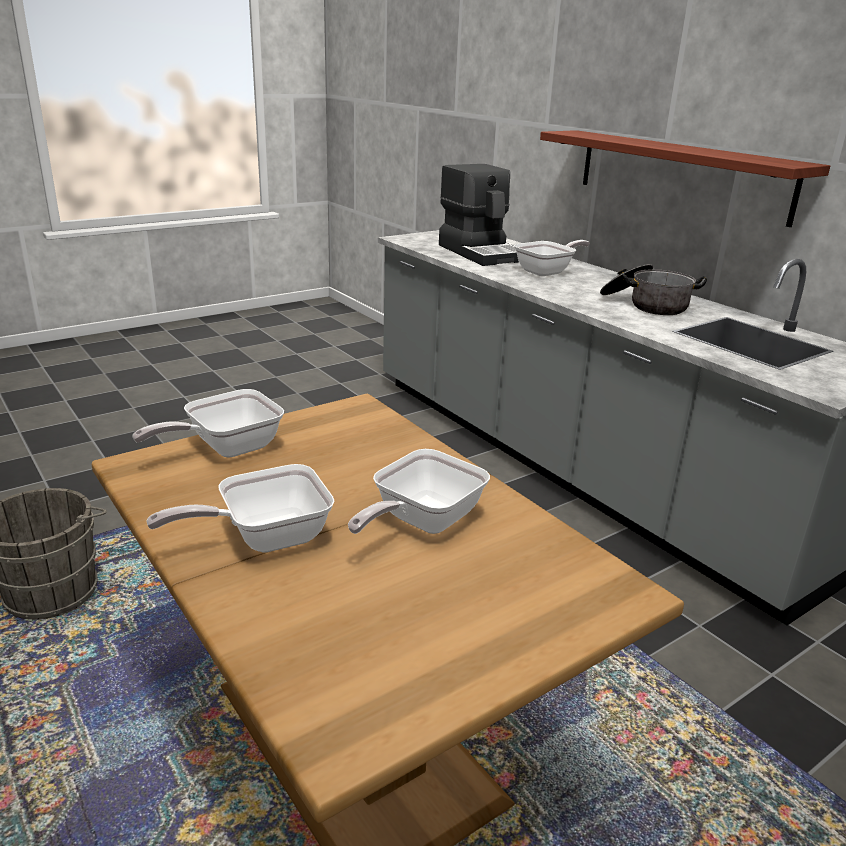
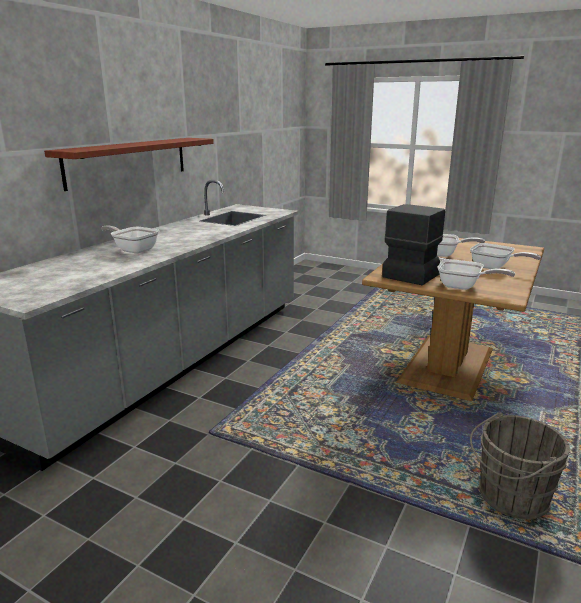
camera: 115 degrees left, 5 degrees down
coffee machine [439,164,519,266] -> coffee machine moved to [382,204,446,286]
cooking pot [600,264,707,315] -> none

